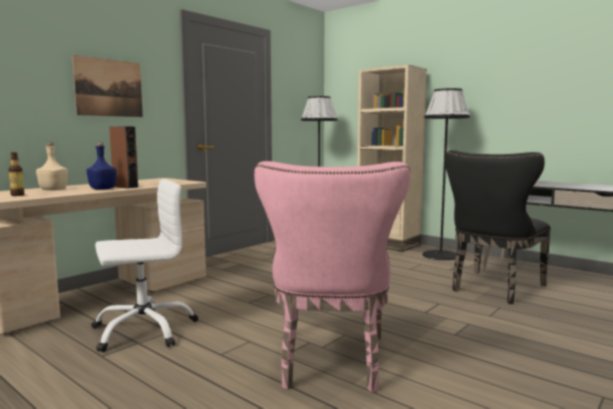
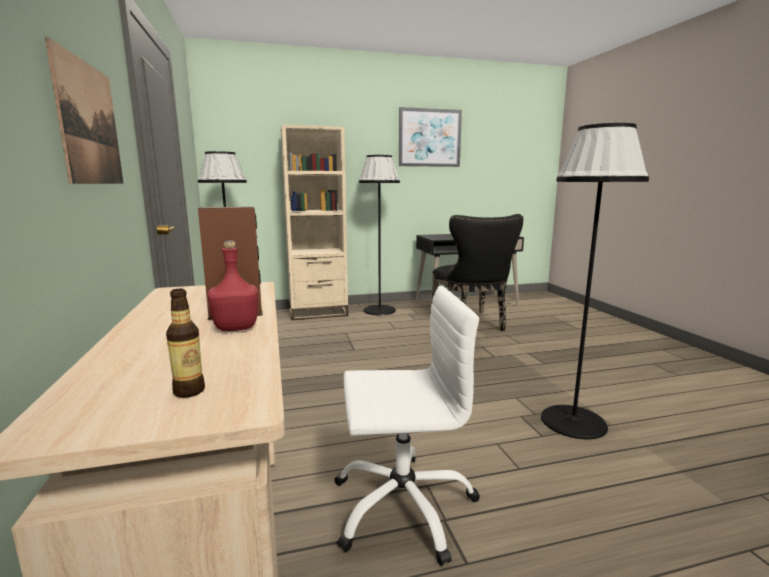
camera: 55 degrees left, 5 degrees up
beige bottle [36,142,68,190] -> none
blue bottle [87,142,117,190] -> red bottle [208,240,258,331]
white office chair [91,179,198,352] -> white office chair turned 75 degrees clockwise [334,286,480,566]
pink chair [254,161,410,393] -> black floor lamp [541,123,649,439]
none -> picture [399,107,462,167]

